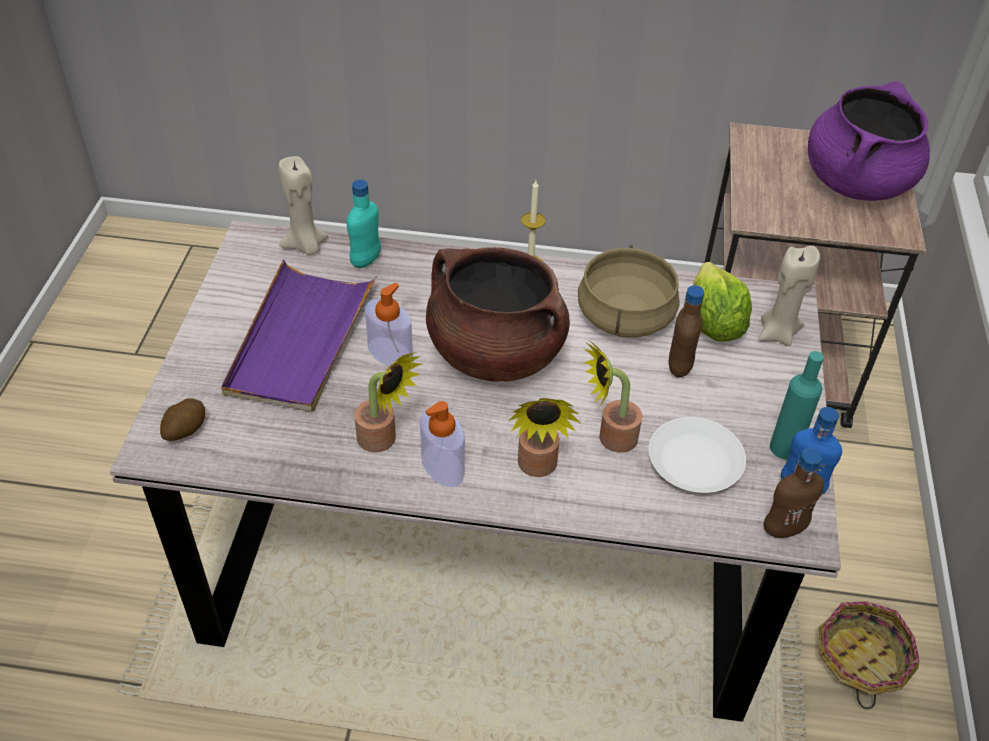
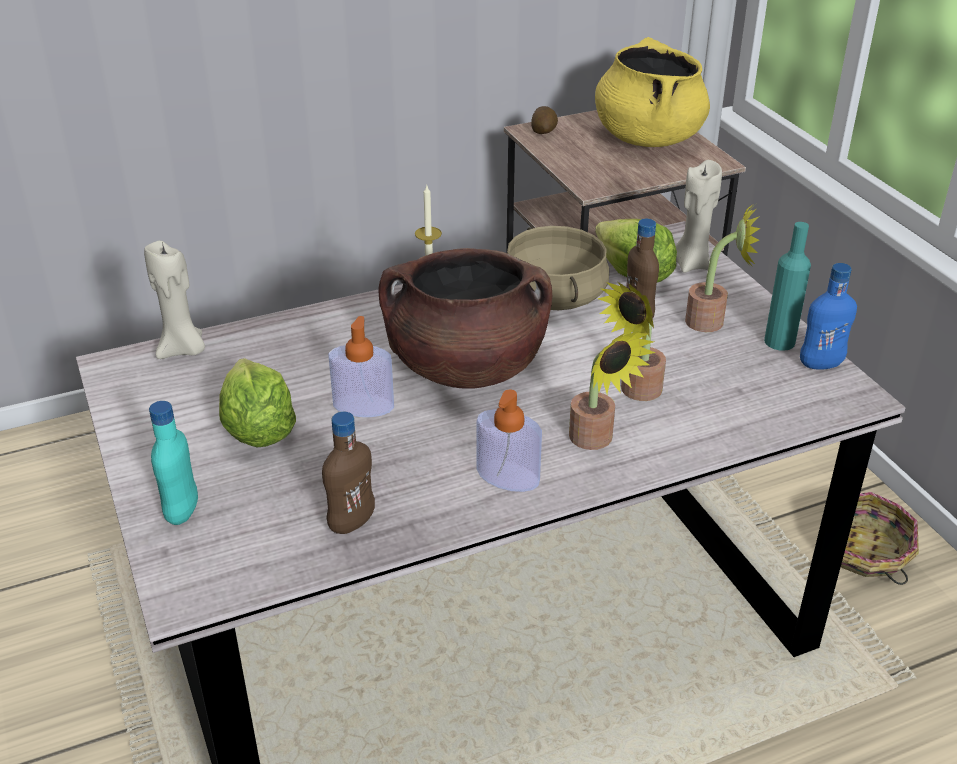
camera: 30 degrees left, 10 degrees down
potato [160,398,205,441] -> potato moved to [531,106,558,134]
purple tray [221,260,377,412] -> lettuce [219,358,296,447]
turquoise bottle [347,180,381,268] -> turquoise bottle moved to [149,401,198,525]
potted plant [354,352,422,452] -> potted plant moved to [685,205,761,332]
white plate [649,417,746,493] -> none
brown bottle [764,448,824,538] -> brown bottle moved to [322,412,375,534]
purple cooking pot [808,81,930,201] -> yellow cooking pot [595,37,710,147]

